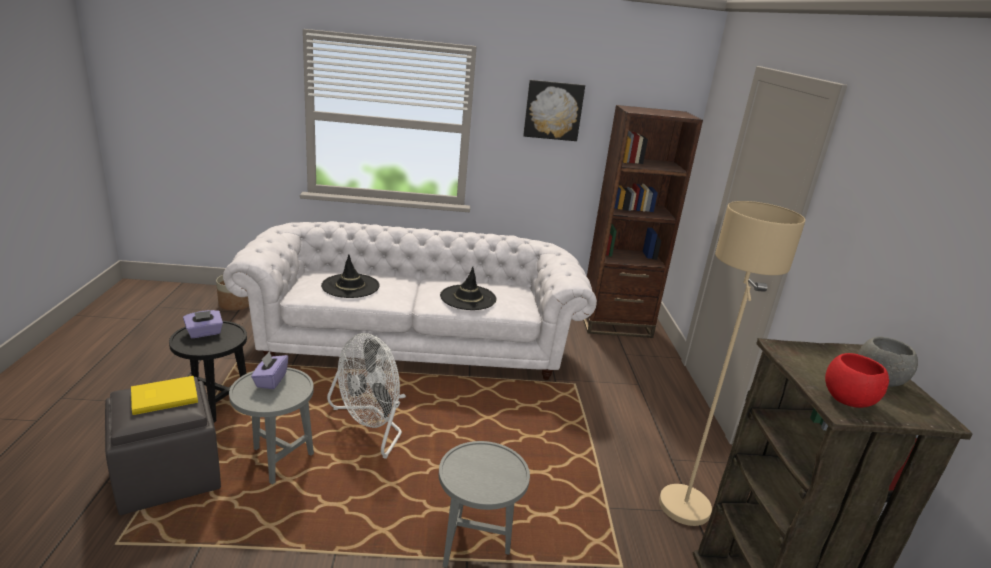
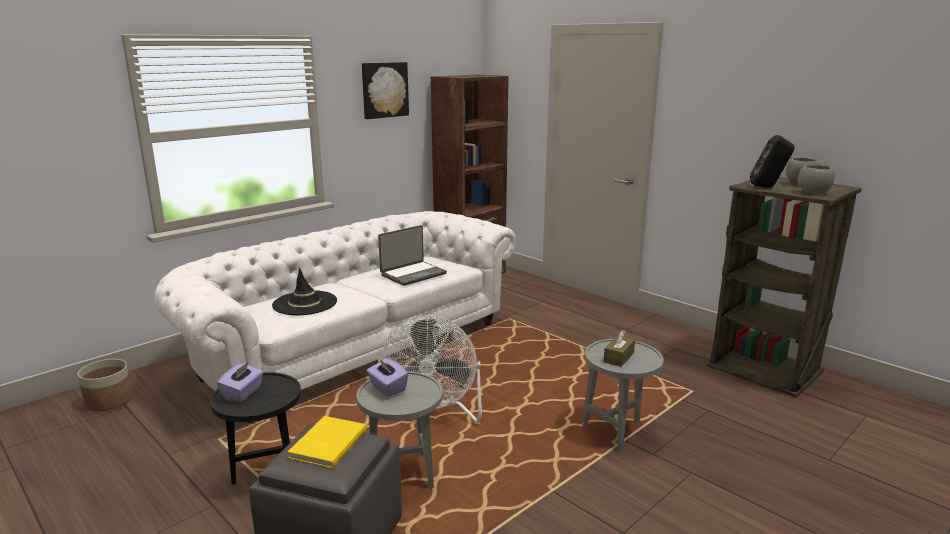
camera: 40 degrees left, 5 degrees down
black hat [440,267,497,310] -> laptop [378,225,447,286]
beige floor lamp [659,201,805,526] -> none
red bowl [825,353,889,408] -> grey bowl [798,165,835,194]
none -> brown tissue box [603,330,635,367]
none -> black speaker [750,135,795,188]

